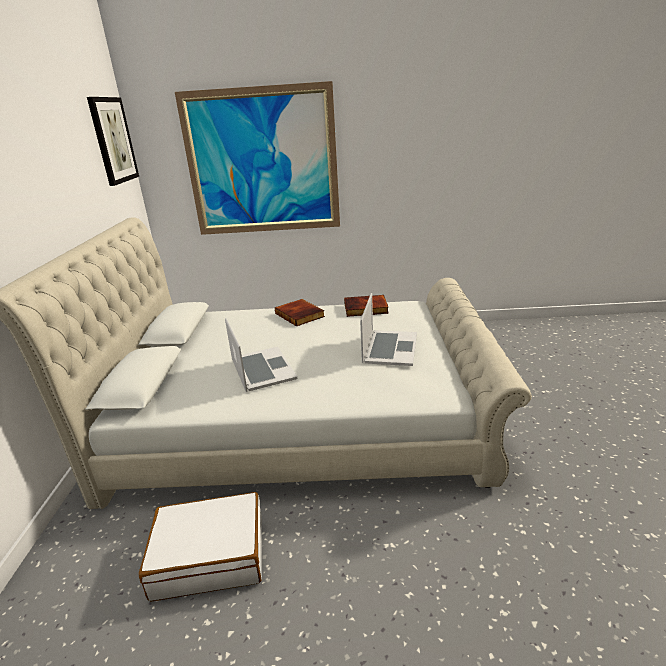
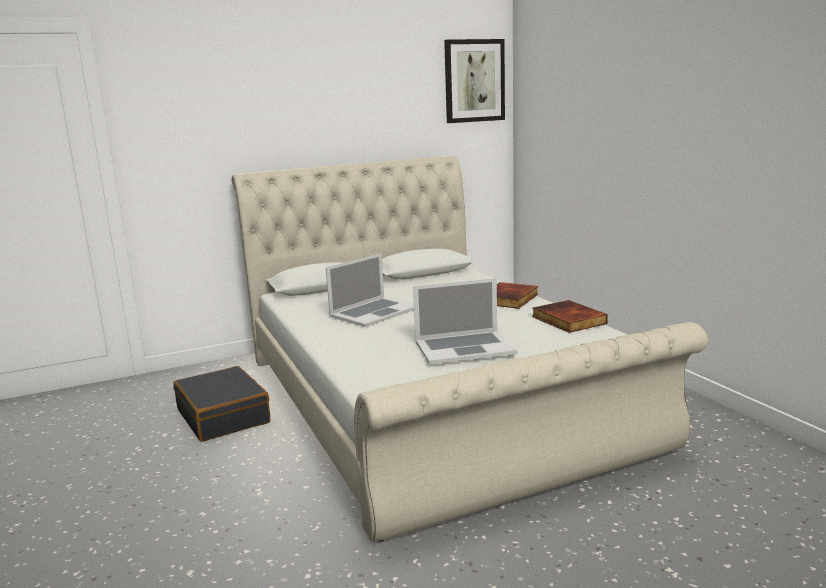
camera: 65 degrees right, 10 degrees down
white suitcase [139,492,262,601] -> black suitcase [173,366,270,442]
picture [175,81,340,235] -> none

